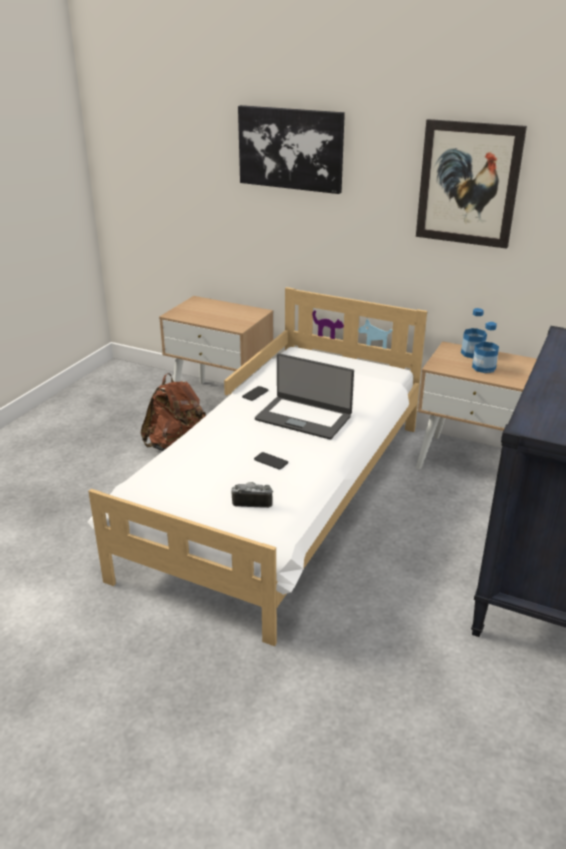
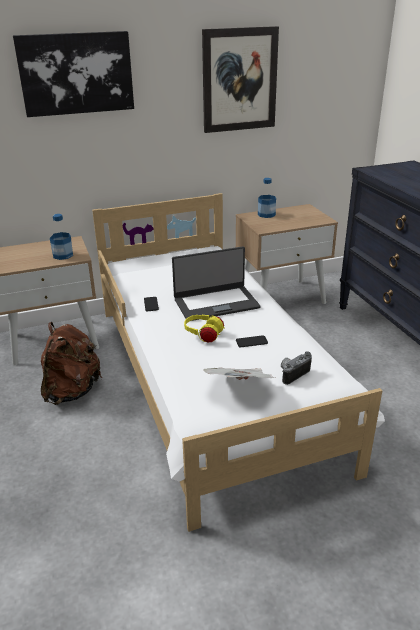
camera: 45 degrees left, 0 degrees up
bottle [472,322,499,373] -> bottle moved to [50,214,73,260]
none -> yellow headphones [184,315,224,343]
none -> newspaper [203,367,275,380]

